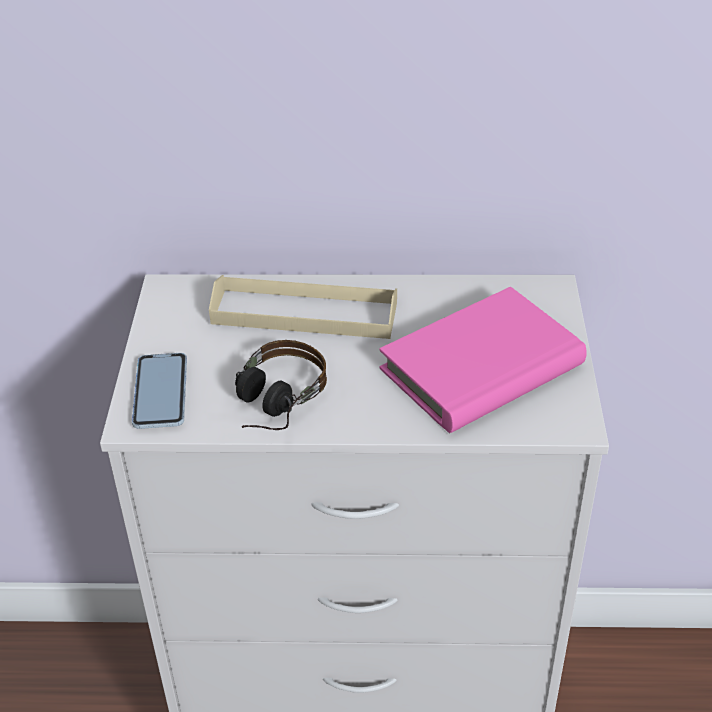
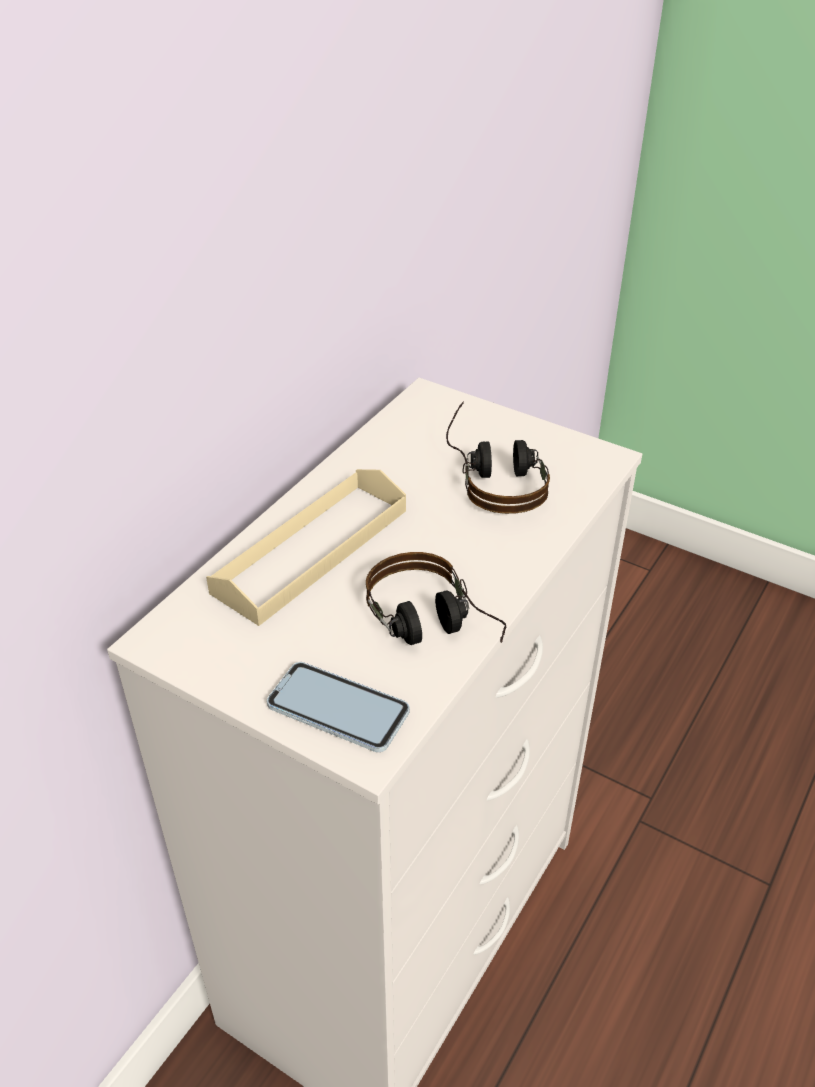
camera: 60 degrees left, 0 degrees up
pink book [379,287,587,433] -> headphones [446,401,550,514]

